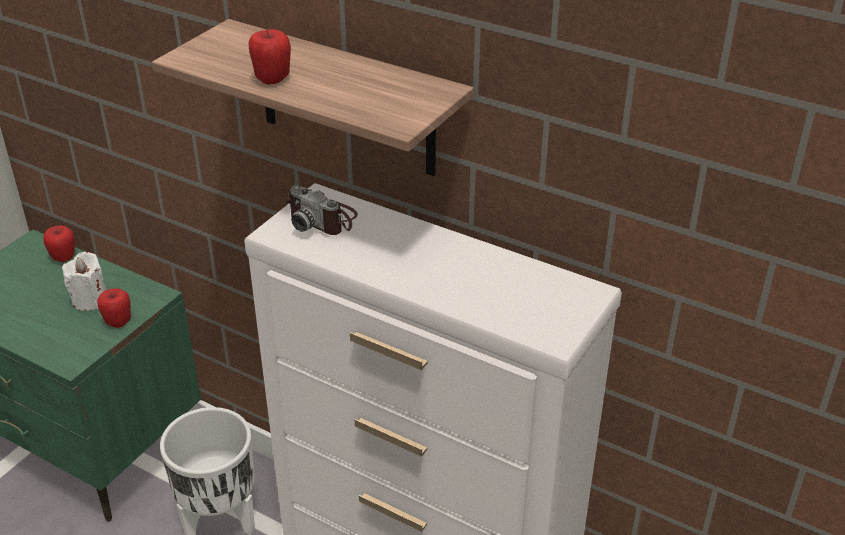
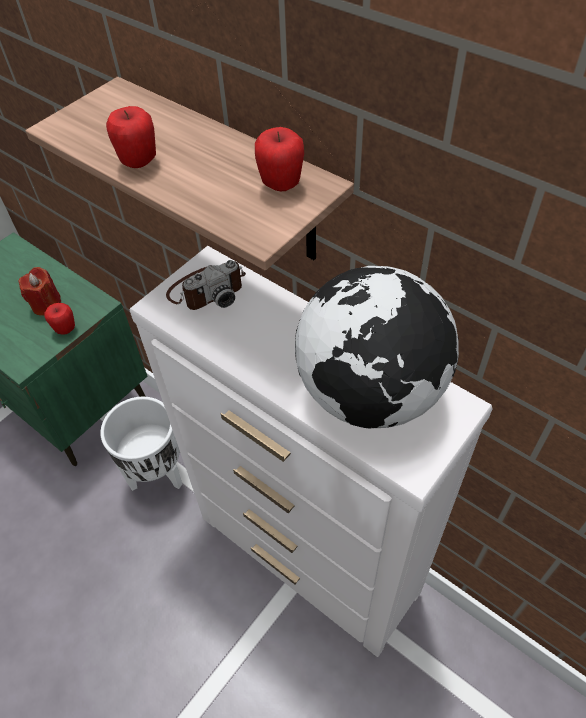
camera: 10 degrees right, 15 degrees up
apple [43,225,75,262] -> apple moved to [255,127,304,191]
white candle [62,252,106,311] -> red candle [18,267,61,316]
camera [286,185,358,235] -> camera turned 75 degrees counterclockwise [166,260,246,310]
none -> globe [295,266,459,428]

